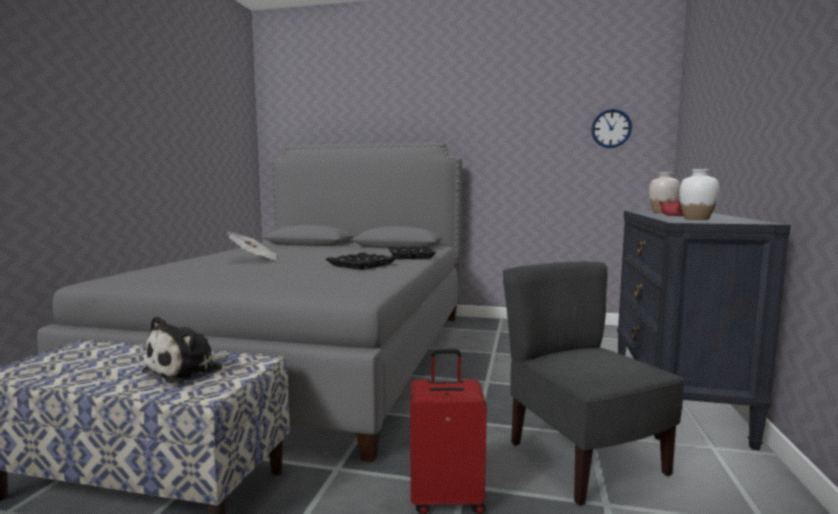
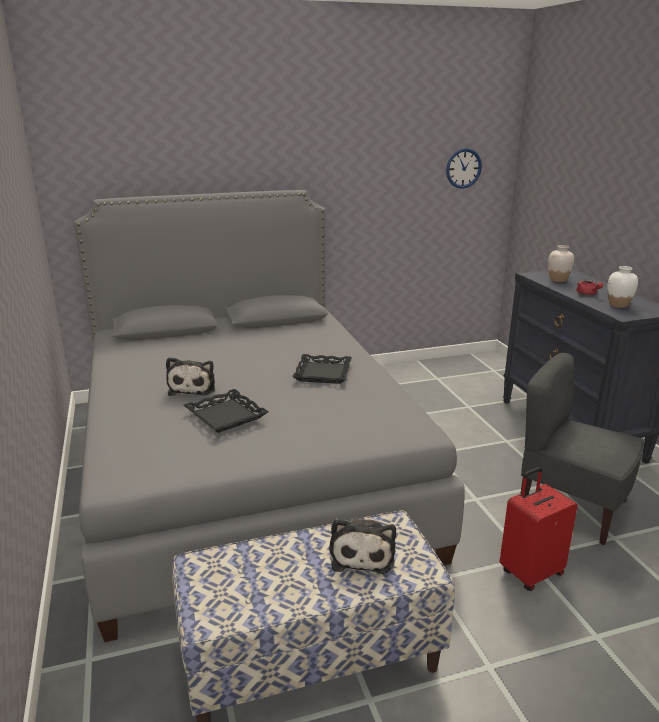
camera: 30 degrees left, 15 degrees up
newspaper [227,232,278,261] -> plush toy [166,357,215,396]
black tray [387,246,436,259] -> black tray moved to [183,389,269,433]

